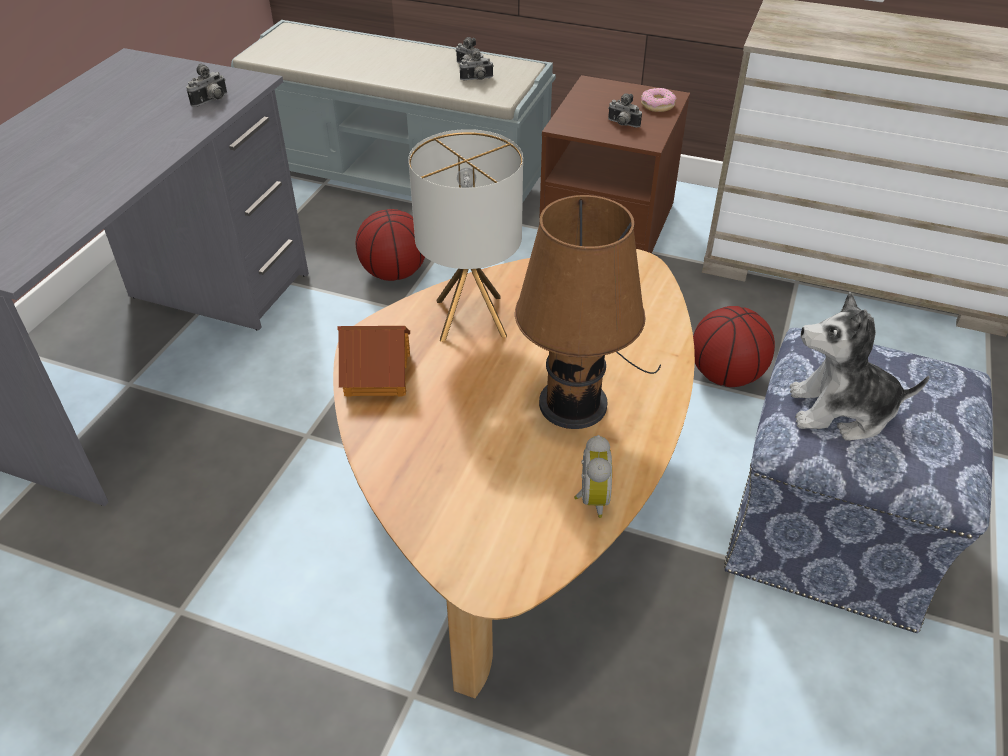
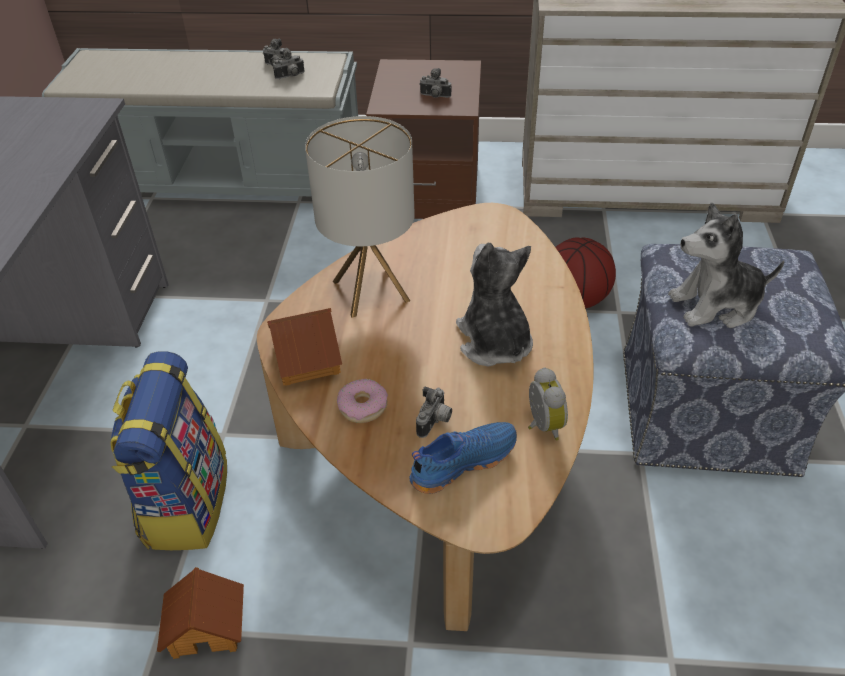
camera: 15 degrees left, 0 degrees up
camera [186,63,227,107] -> camera moved to [416,387,452,438]
basketball [356,209,425,281] -> none
brown table lamp [515,195,661,429] -> plush toy [456,243,533,367]
donut [641,88,676,112] -> donut moved to [337,379,388,423]
none -> backpack [110,351,227,550]
none -> toy house [157,567,244,659]
none -> blue shoe [410,422,517,494]

